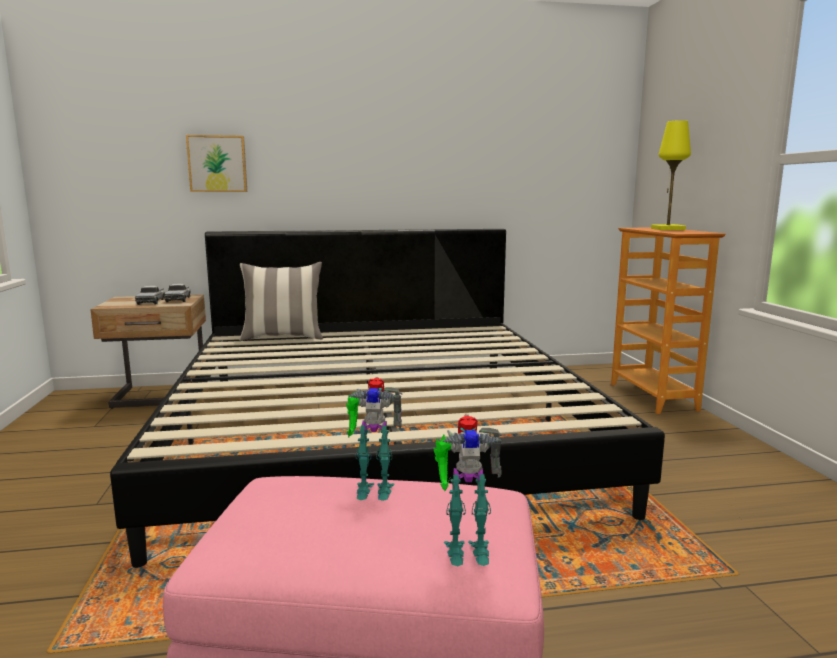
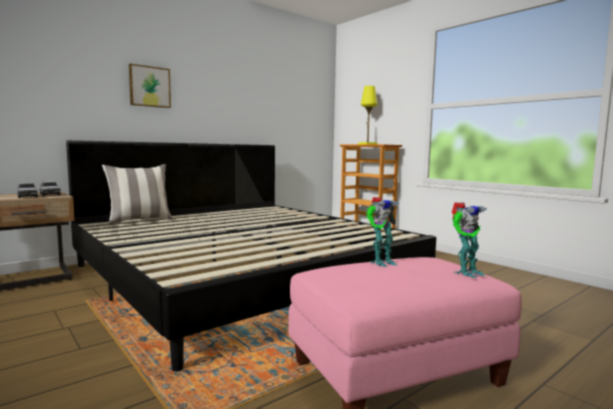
camera: 30 degrees left, 5 degrees down
picture [186,135,247,192] -> picture moved to [129,64,171,108]

